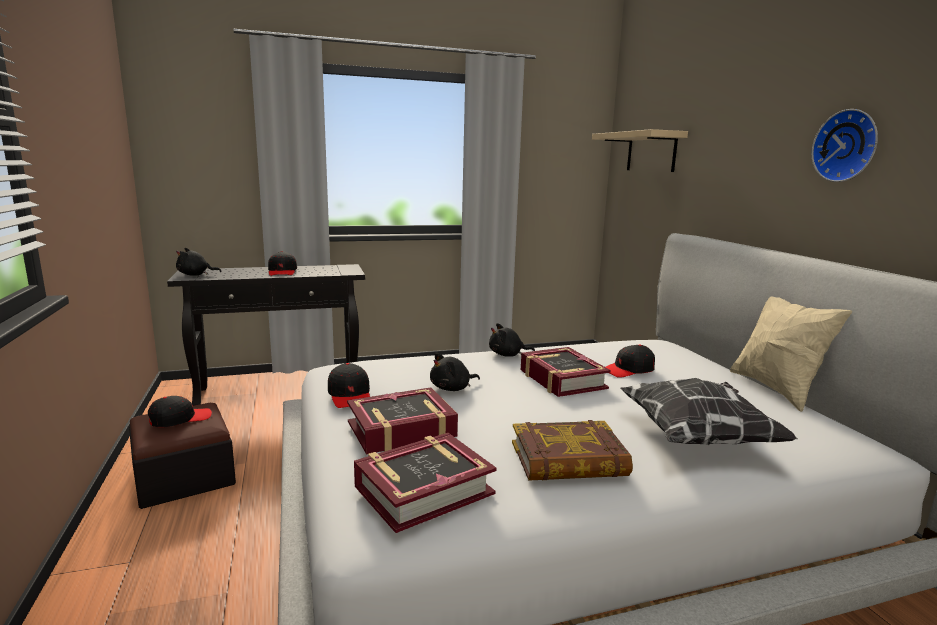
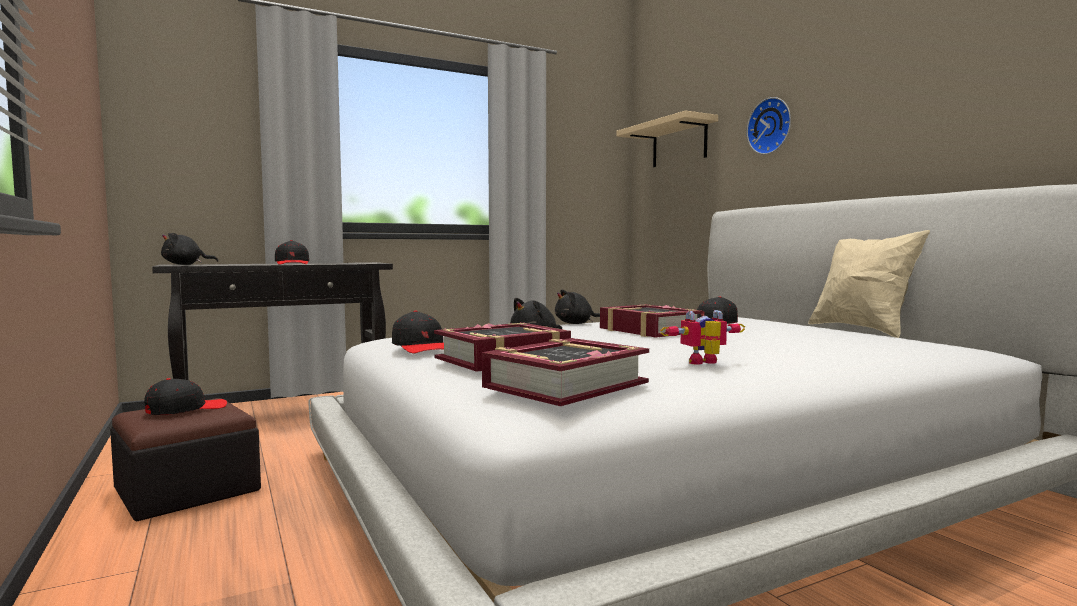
camera: 10 degrees left, 10 degrees down
book [512,420,633,481] -> toy robot [660,310,745,365]
pillow [620,378,798,445] -> none
wall clock [812,109,878,182] -> wall clock moved to [747,97,791,155]

